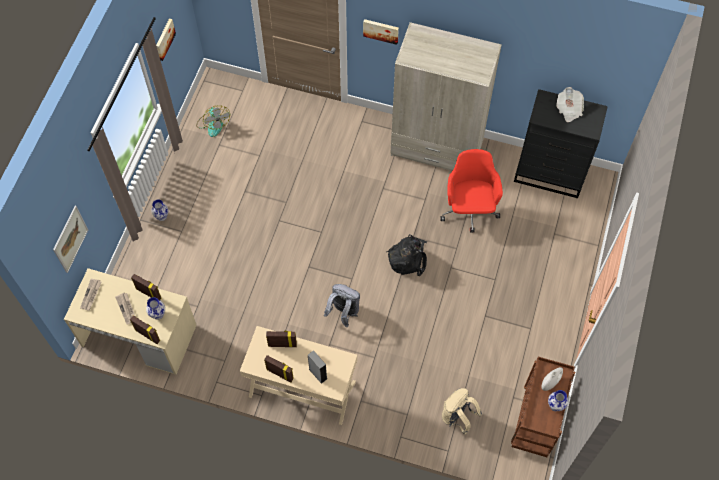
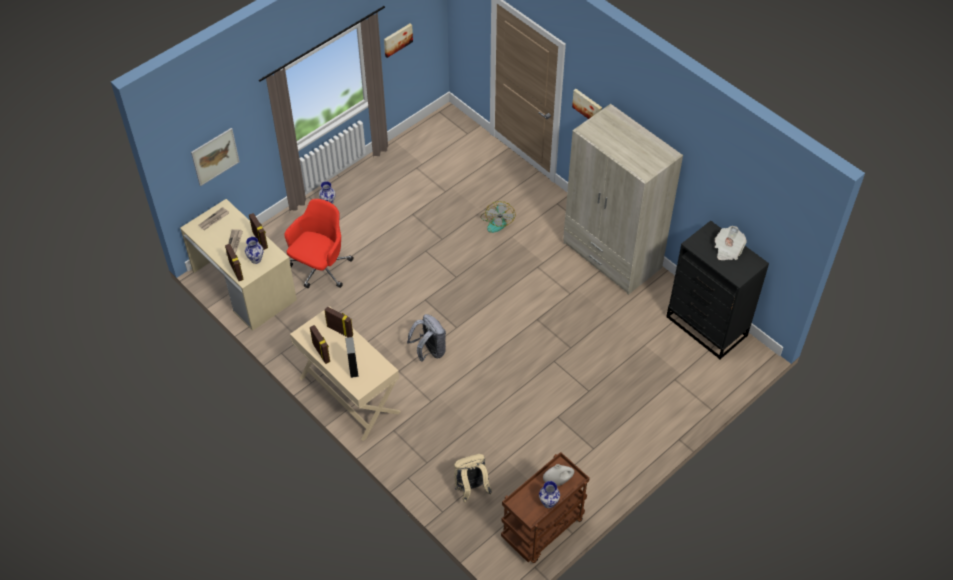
camera: 30 degrees right, 10 degrees down
fan [196,105,230,137] -> fan moved to [480,201,515,233]
black backpack [386,234,427,276] -> none
red office chair [440,149,503,233] -> red office chair moved to [284,199,354,288]

